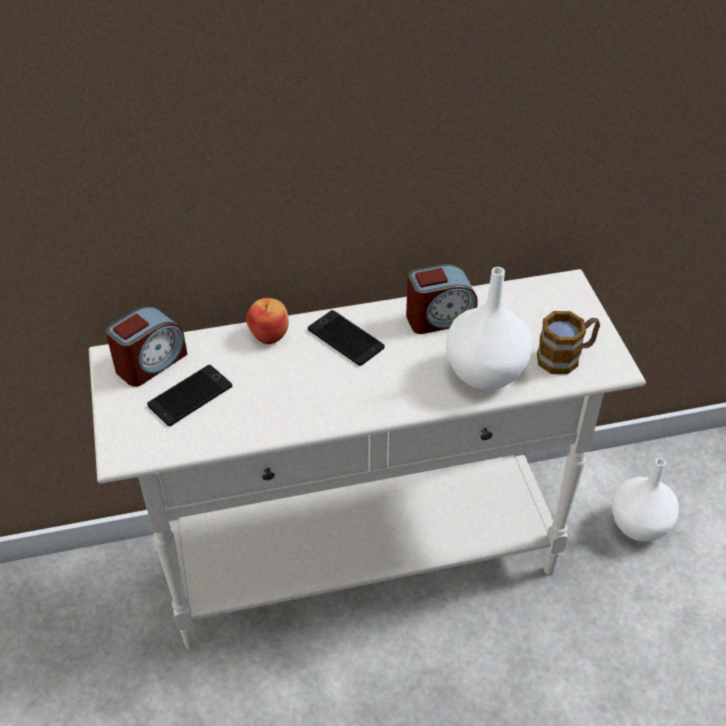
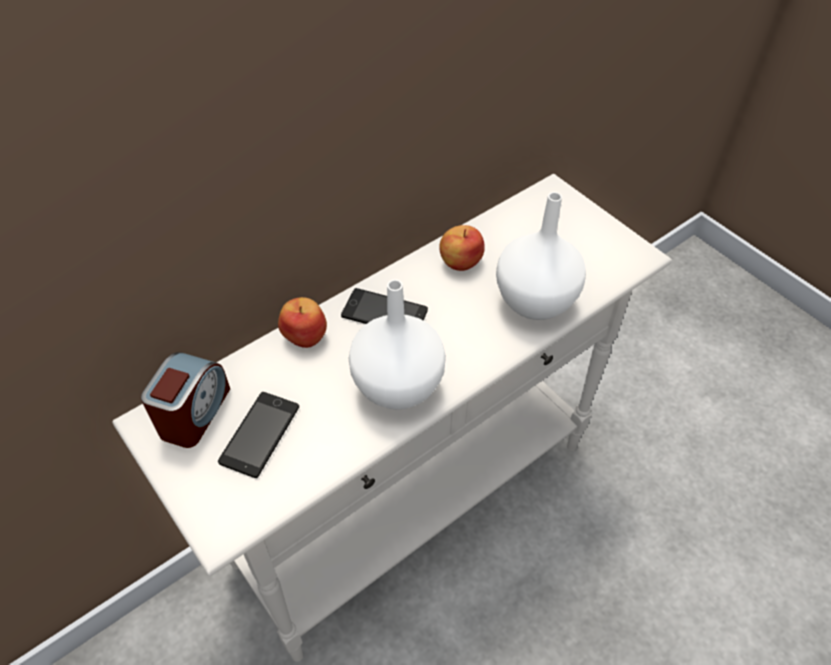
camera: 25 degrees left, 5 degrees up
alarm clock [406,264,478,334] -> apple [439,225,485,271]
mug [537,311,600,374] -> none
white vase [612,458,679,542] -> white vase moved to [349,280,446,410]

